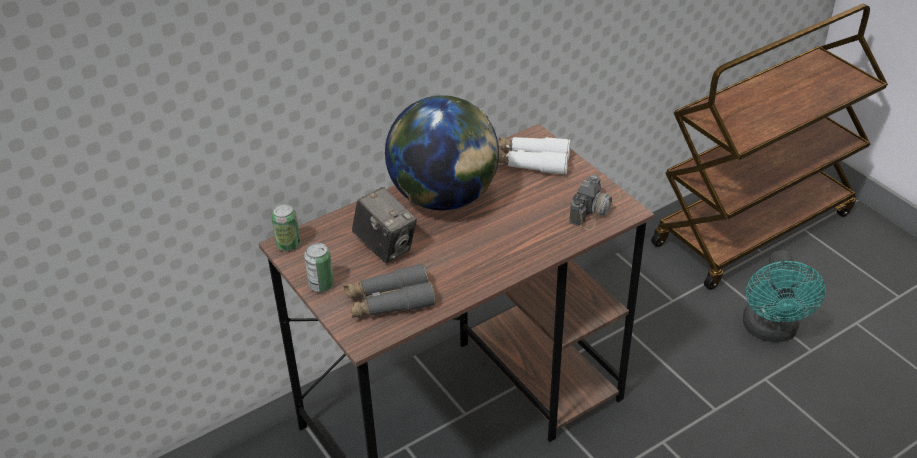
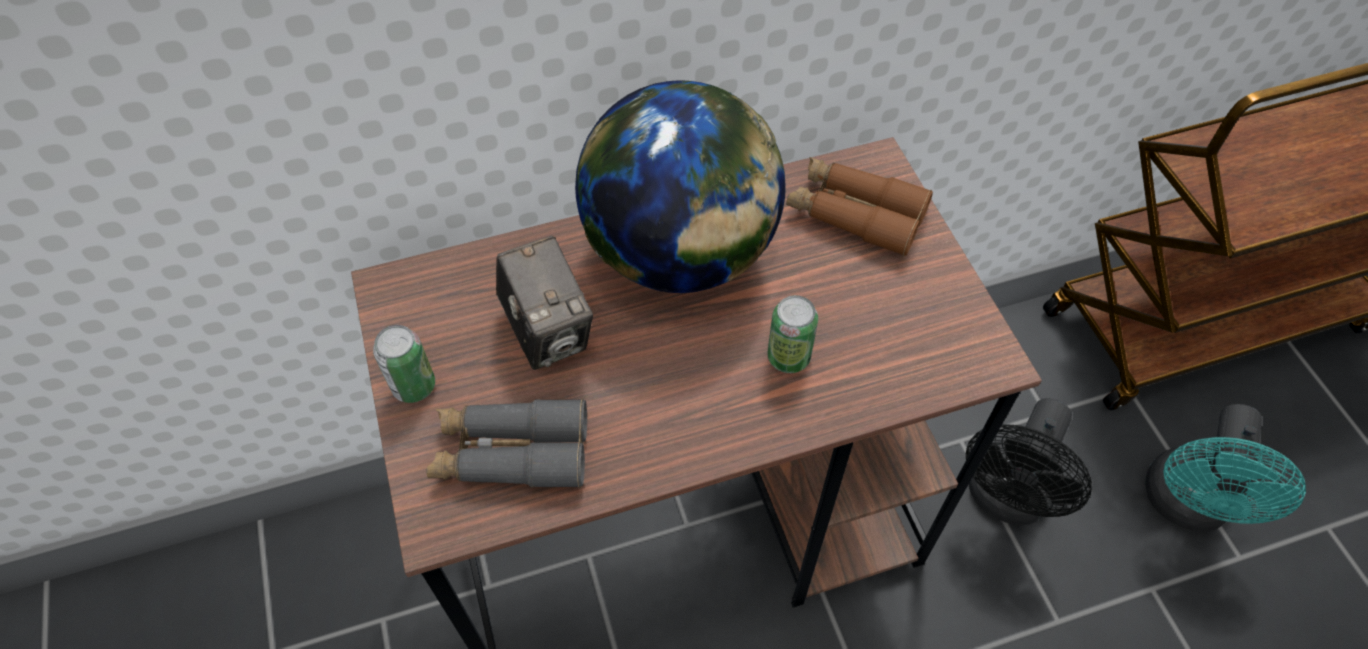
camera: 15 degrees right, 15 degrees up
can [271,203,301,251] -> can moved to [767,295,818,373]
white binoculars [498,137,570,175] -> brown binoculars [786,157,933,256]
camera [569,174,621,230] -> none
none -> black fan [966,398,1092,525]

